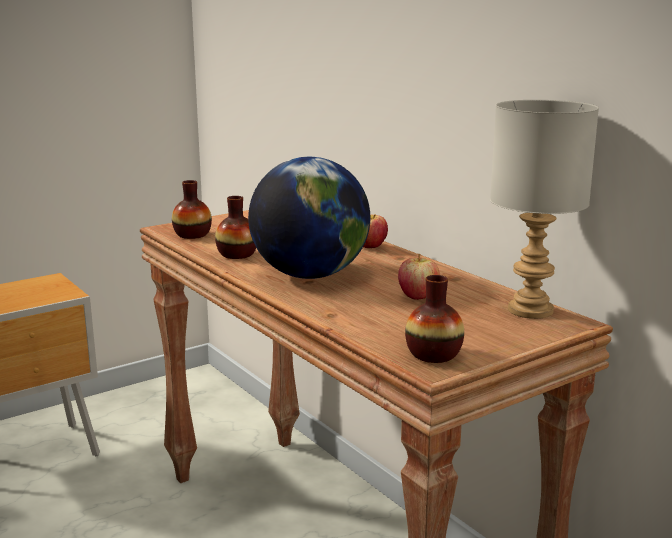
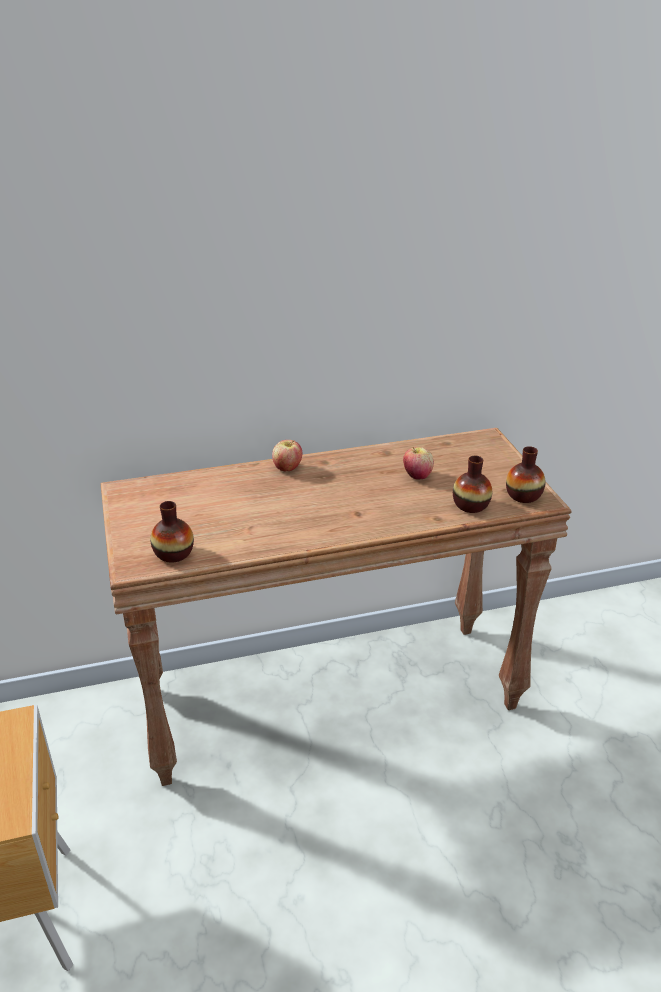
camera: 70 degrees left, 15 degrees up
vase [215,196,256,259] -> vase moved to [453,456,492,513]
globe [248,157,370,279] -> none
grey table lamp [490,100,599,319] -> none

